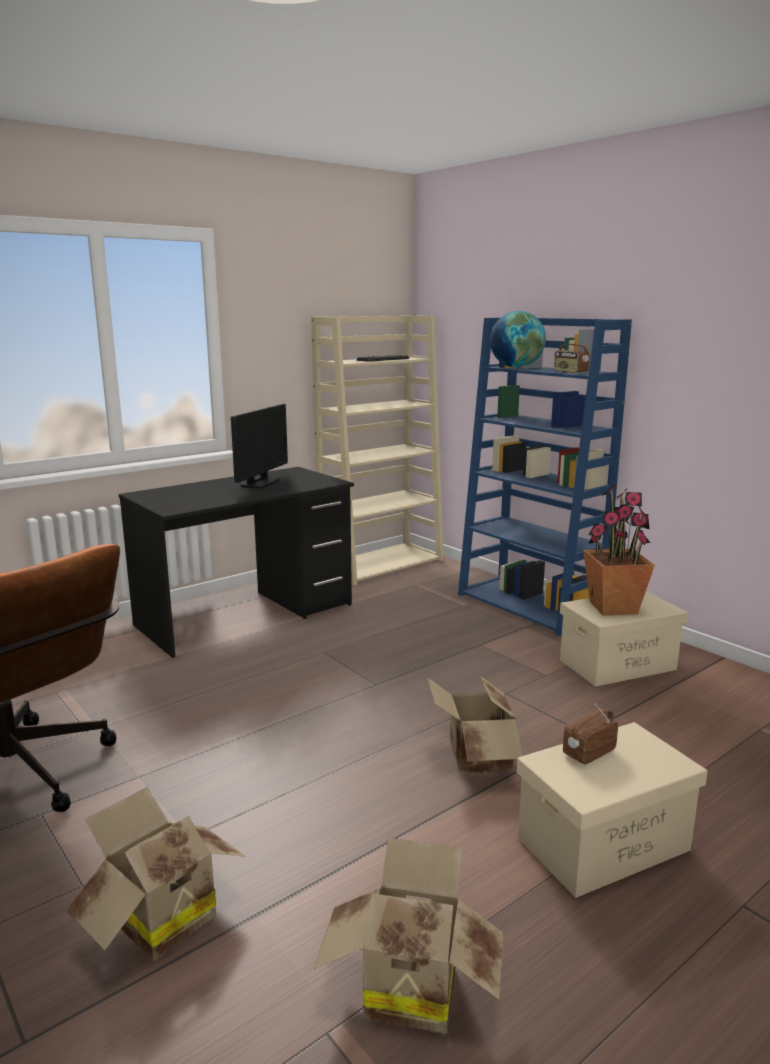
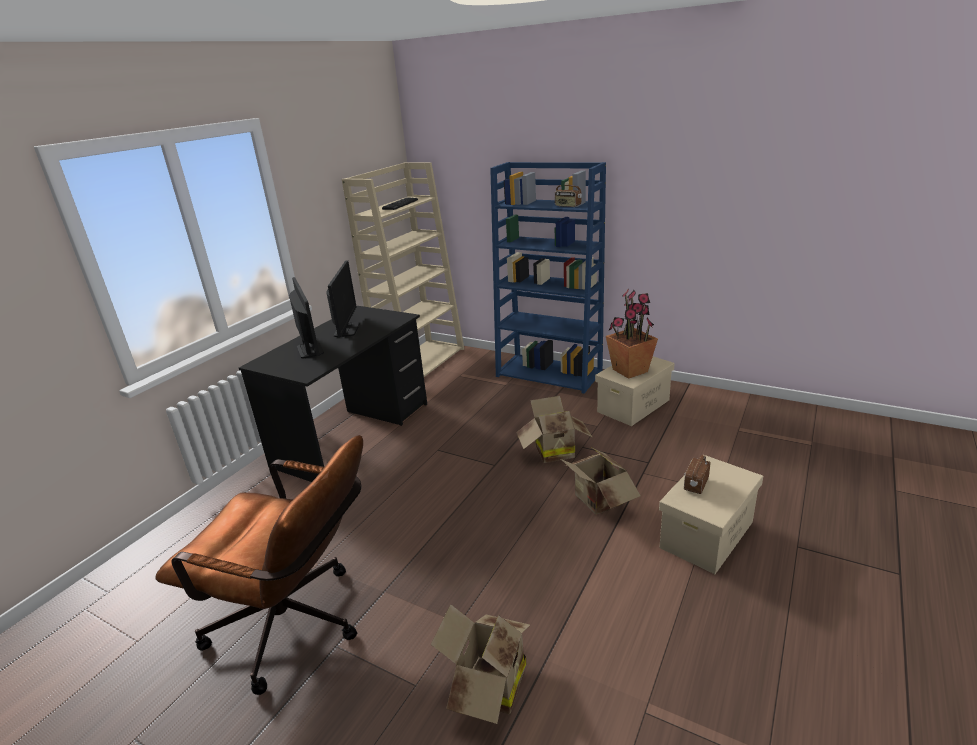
camera: 20 degrees left, 10 degrees up
cardboard box [314,838,503,1033] -> cardboard box moved to [516,396,592,463]
globe [490,311,546,368] -> none
none -> monitor [289,277,324,358]

